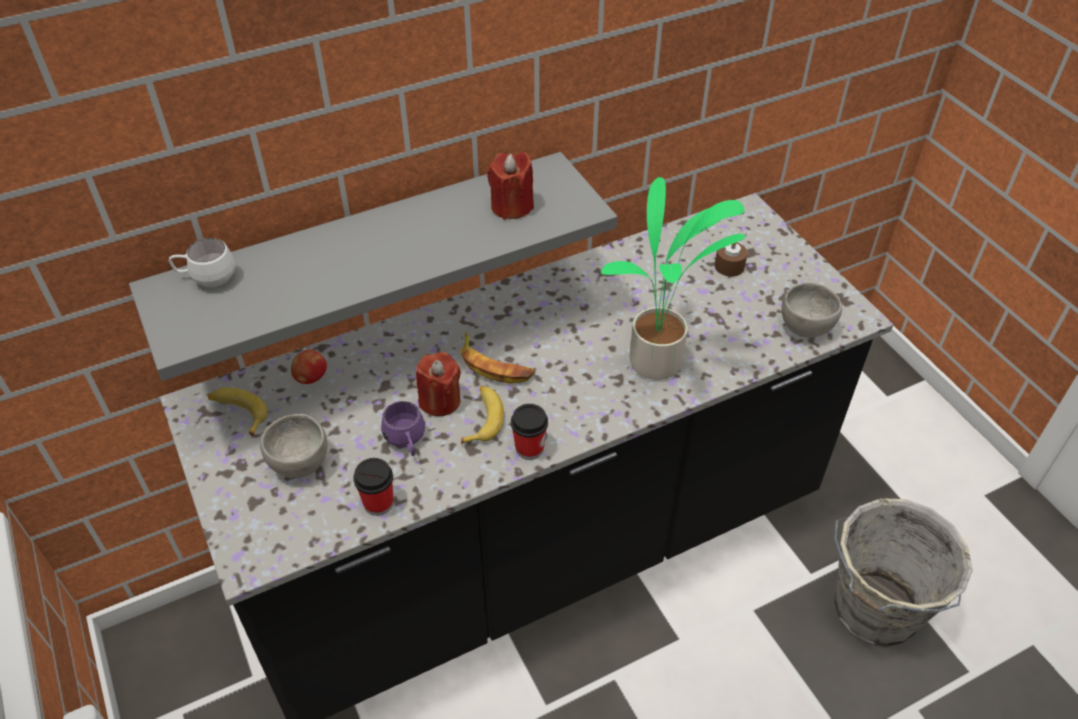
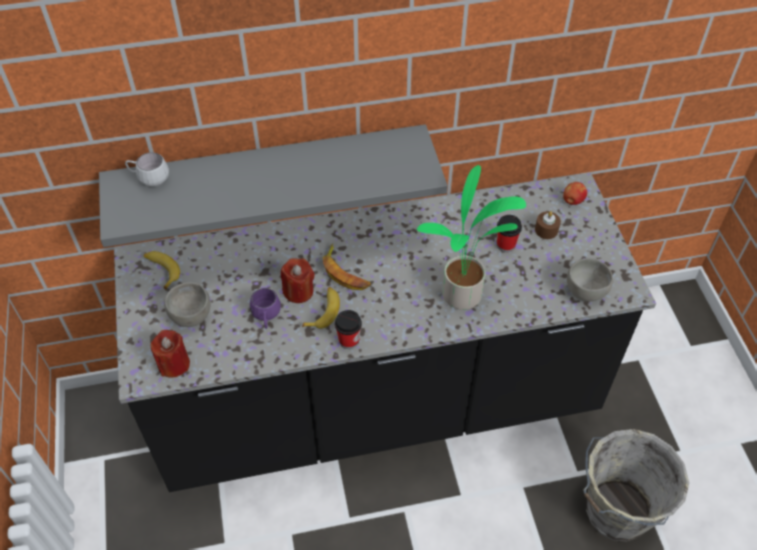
camera: 15 degrees right, 5 degrees up
apple [291,350,327,384] -> apple moved to [563,182,587,205]
cup [353,458,393,516] -> cup moved to [497,215,522,252]
red candle [487,152,534,220] -> red candle moved to [151,330,190,378]

